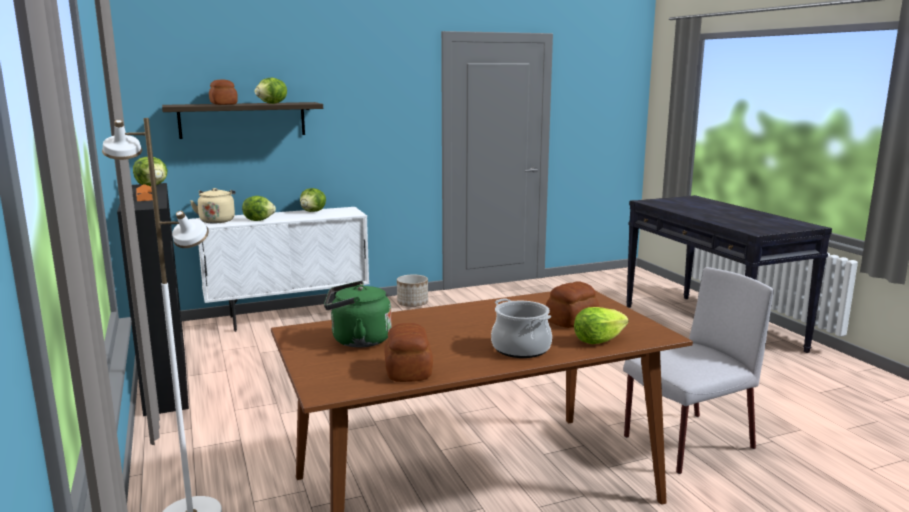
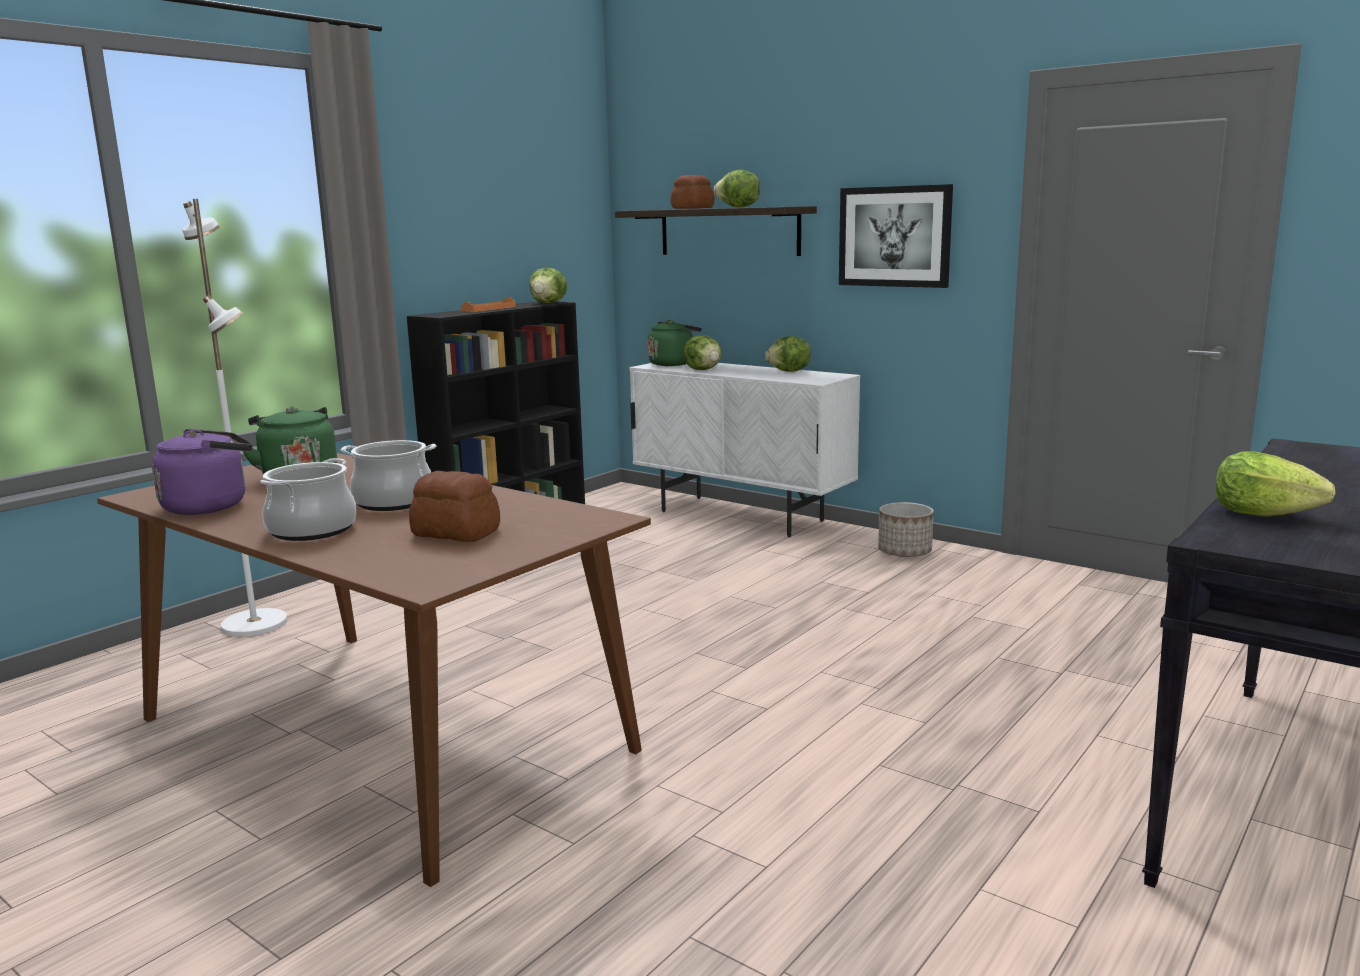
camera: 60 degrees right, 0 degrees up
beige kettle [190,188,236,224] -> green kettle [648,320,702,366]
bread [384,323,433,382] -> purple kettle [152,429,252,515]
lettuce [574,307,628,344] -> lettuce moved to [1215,451,1336,517]
grey chair [623,267,774,474] -> none
none -> cooking pot [341,440,436,511]
none -> picture [839,184,953,288]

